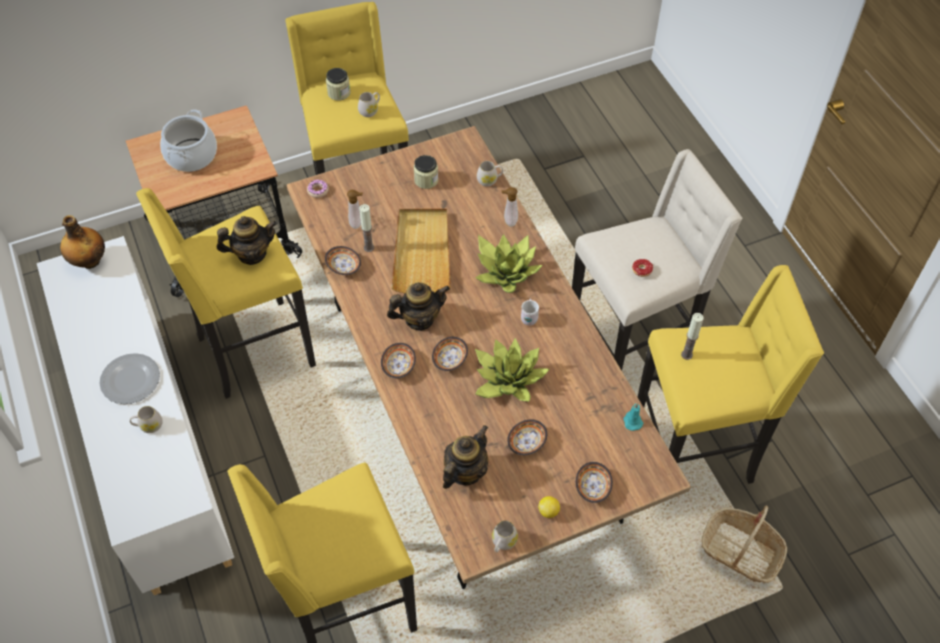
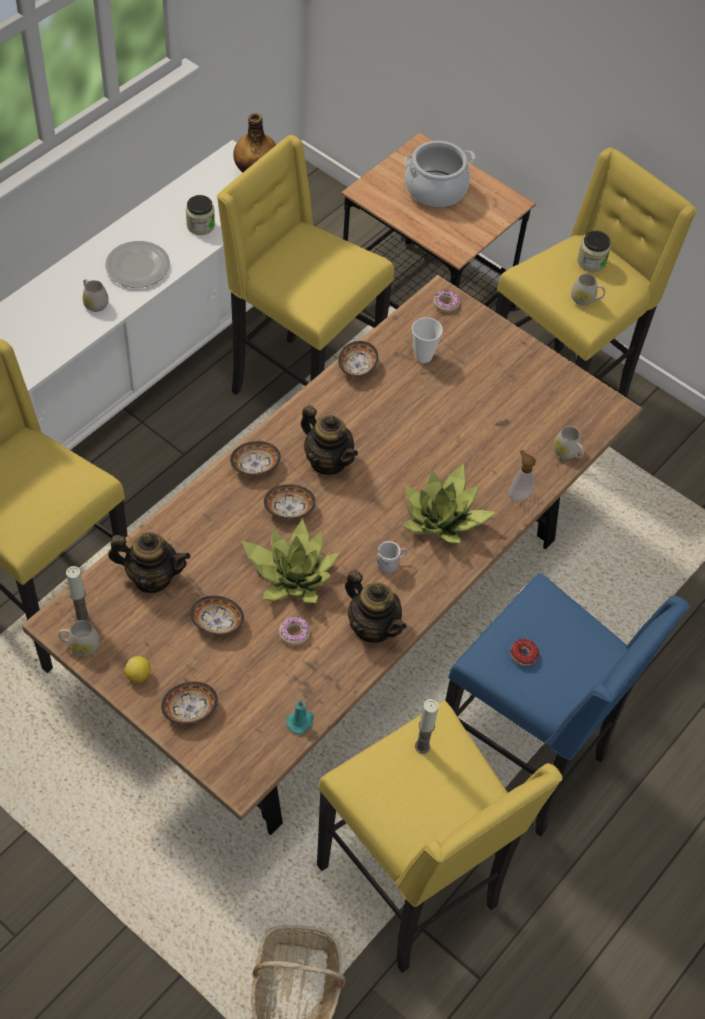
camera: 60 degrees right, 0 degrees up
teapot [217,216,277,265] -> teapot moved to [345,570,406,643]
soap dispenser [347,190,363,229] -> cup [412,317,443,363]
candle [359,204,374,252] -> candle moved to [66,566,90,621]
beige tray [391,209,451,293] -> none
jar [414,155,438,189] -> jar moved to [186,195,215,235]
beige stool [572,149,742,371] -> blue stool [445,573,690,837]
none -> donut [279,617,310,646]

